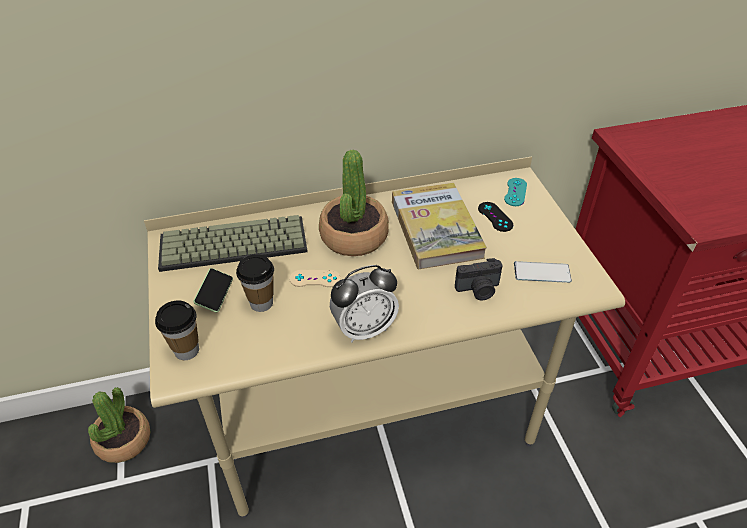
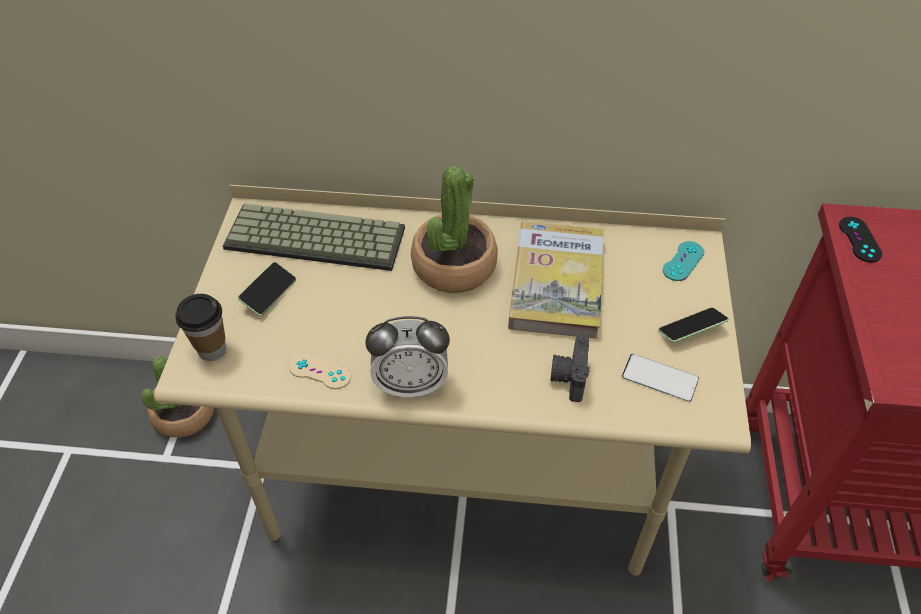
camera: 20 degrees right, 5 degrees up
cup [236,254,274,312] -> none
beige game controller [289,270,341,287] -> beige game controller moved to [289,353,351,389]
camera [455,258,503,300] -> camera turned 90 degrees clockwise [550,334,590,402]
black game controller [478,202,513,232] -> black game controller moved to [839,217,882,262]
none -> phone [658,308,729,342]

